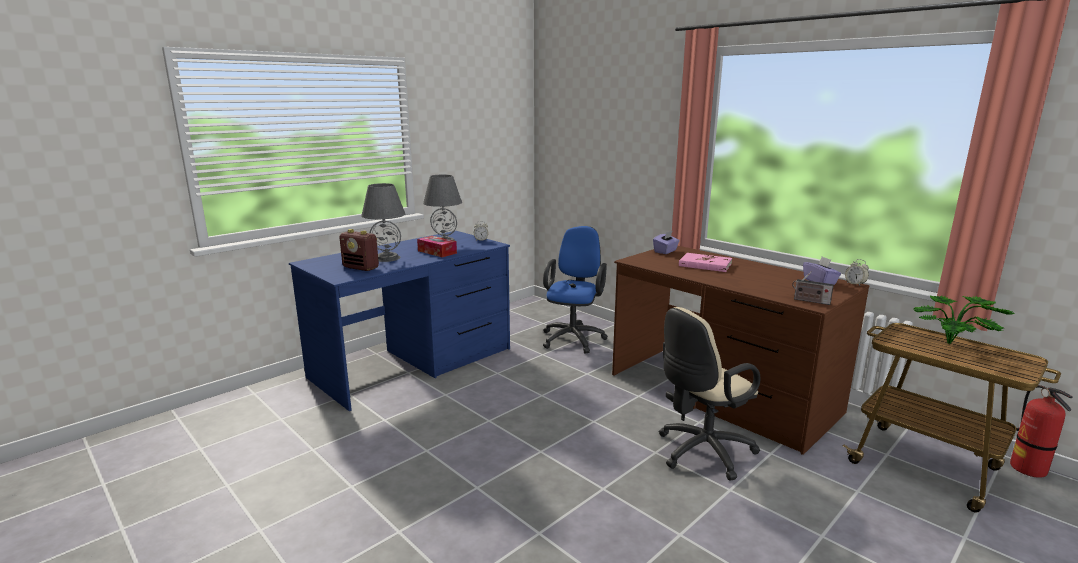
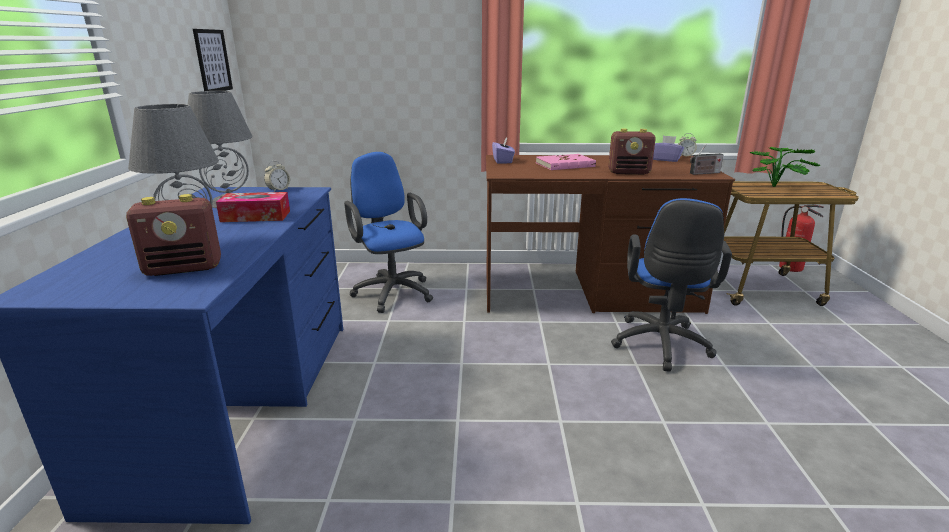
camera: 45 degrees left, 5 degrees up
beige office chair [659,307,761,481] -> blue office chair [611,198,732,372]
none -> picture [193,29,233,91]
none -> radio [608,128,656,174]

